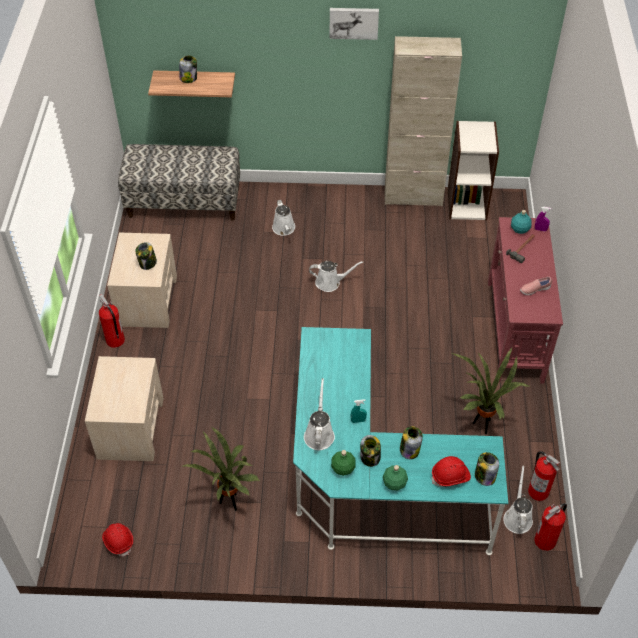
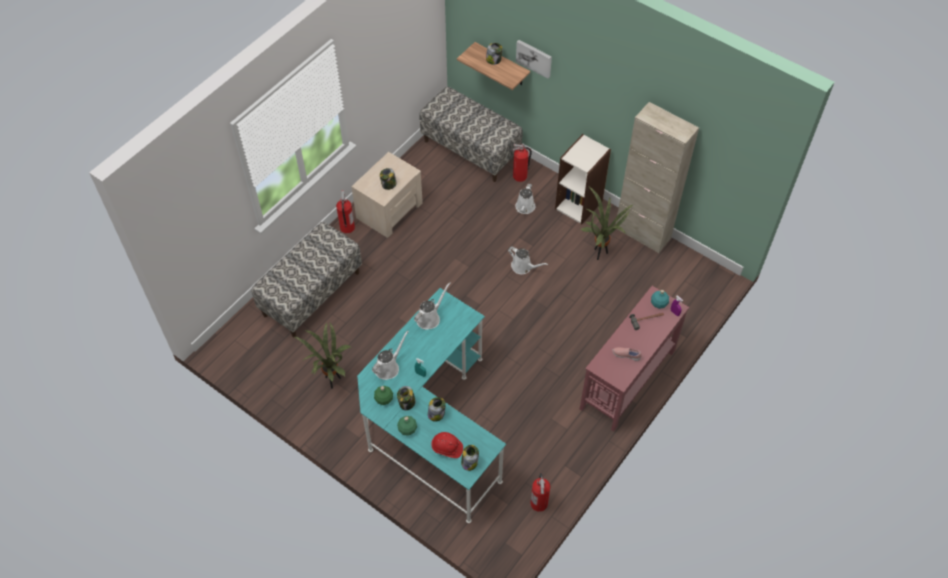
camera: 35 degrees right, 5 degrees up
beige nightstand [85,356,164,461] -> bench [251,222,362,338]
red hard hat [102,523,133,556] -> none
picture [329,8,379,40] -> picture moved to [516,40,552,79]
bookcase [448,121,499,220] -> bookcase moved to [555,134,611,224]
potted plant [454,348,531,434] -> potted plant moved to [581,187,634,260]
white watering can [503,466,533,534] -> white watering can moved to [414,282,450,330]
fire extinguisher [534,503,567,551] -> fire extinguisher moved to [512,144,532,182]

